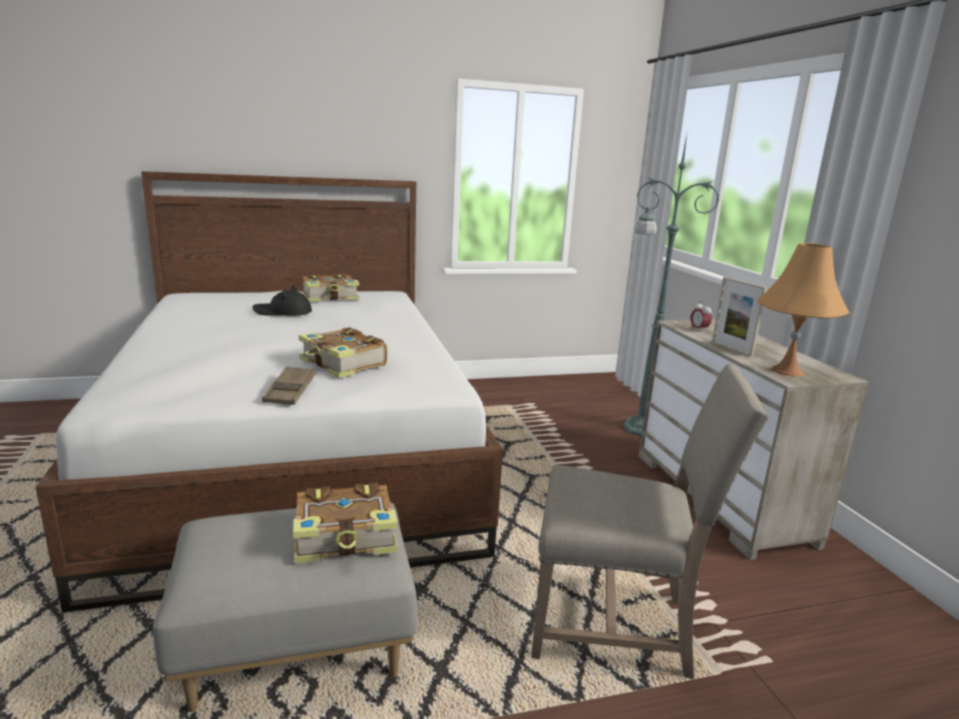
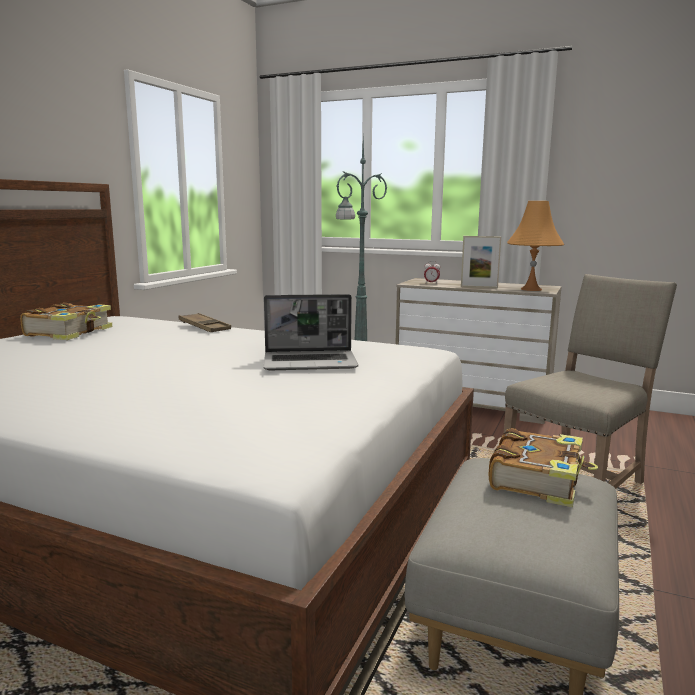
camera: 50 degrees left, 5 degrees down
black hat [252,285,312,316] -> none
brown tray [262,366,316,405] -> brown tray moved to [179,313,231,332]
book [299,327,387,378] -> laptop [264,294,358,370]

